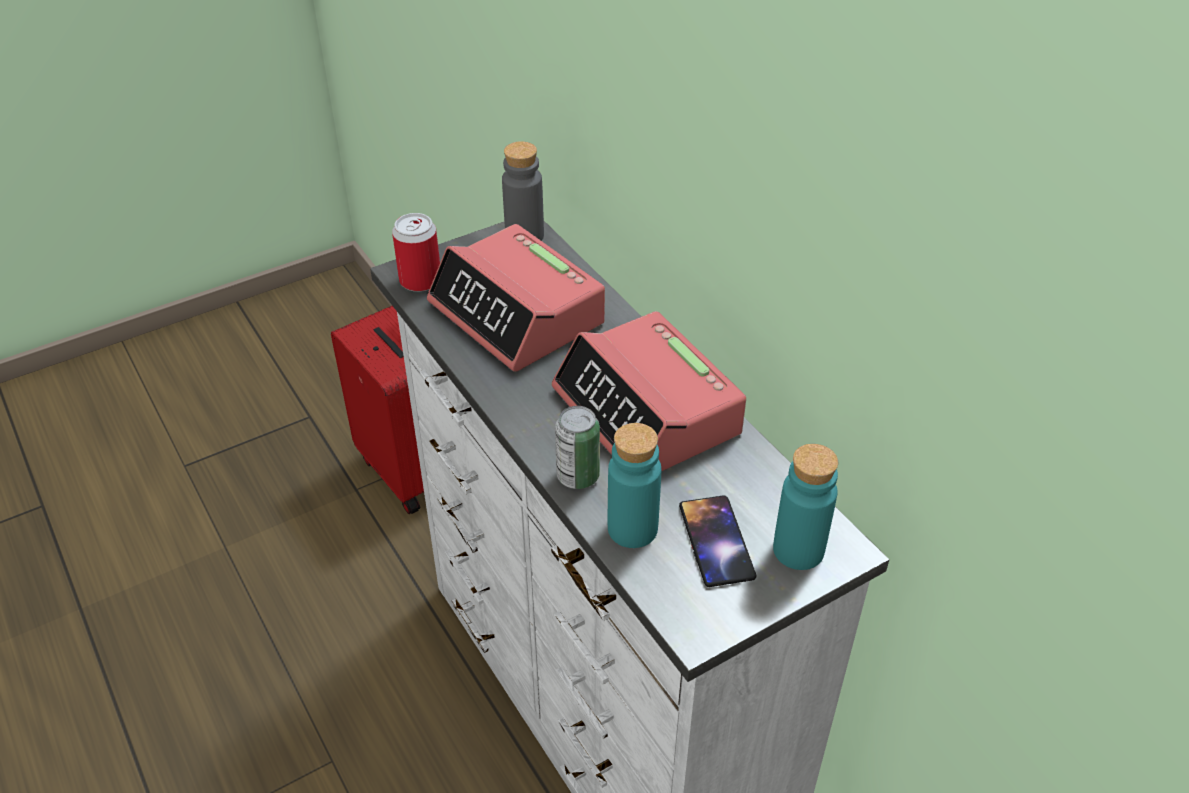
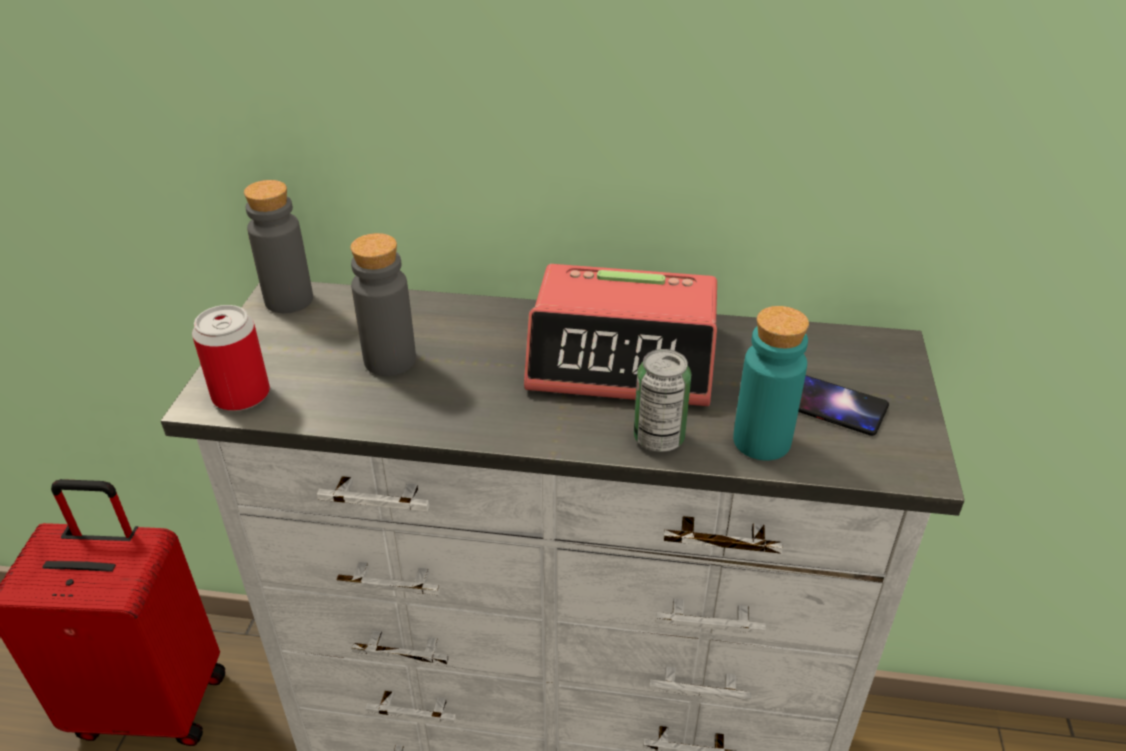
camera: 50 degrees left, 5 degrees down
alarm clock [427,224,605,372] -> grey bottle [350,233,416,376]
turquoise bottle [773,444,838,570] -> none

